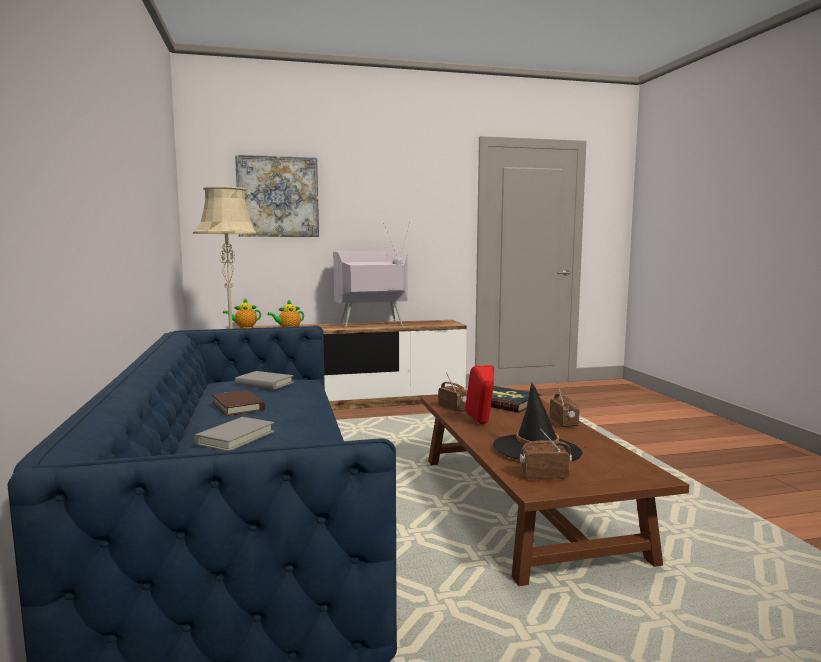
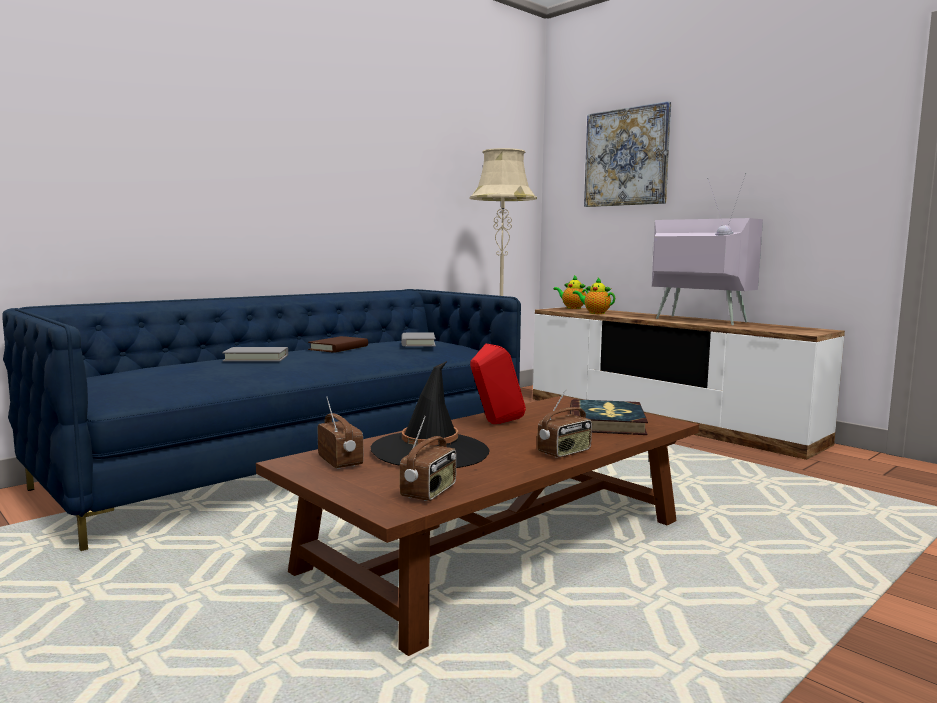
camera: 60 degrees right, 0 degrees up
radio [438,372,467,412] -> radio moved to [400,416,456,501]

